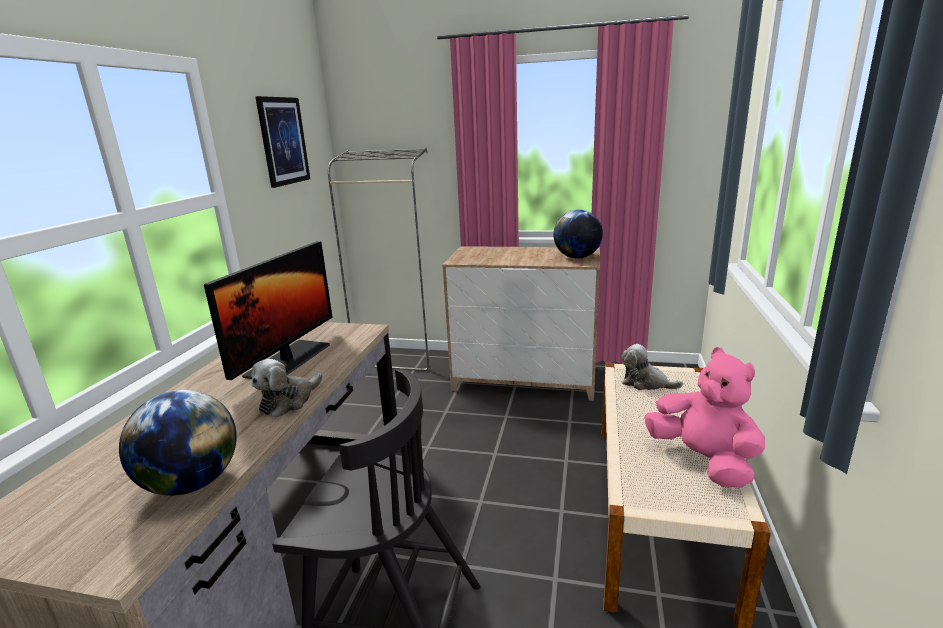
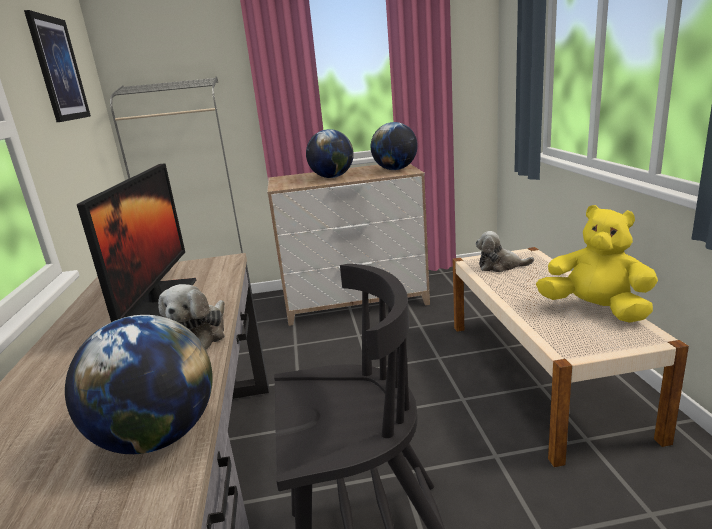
camera: 20 degrees left, 0 degrees up
pink plush toy [644,347,765,488] -> yellow plush toy [536,205,658,323]
none -> globe [306,129,354,178]

